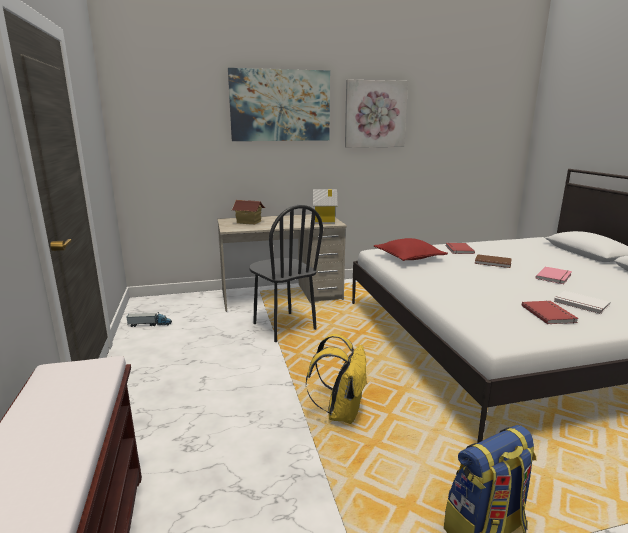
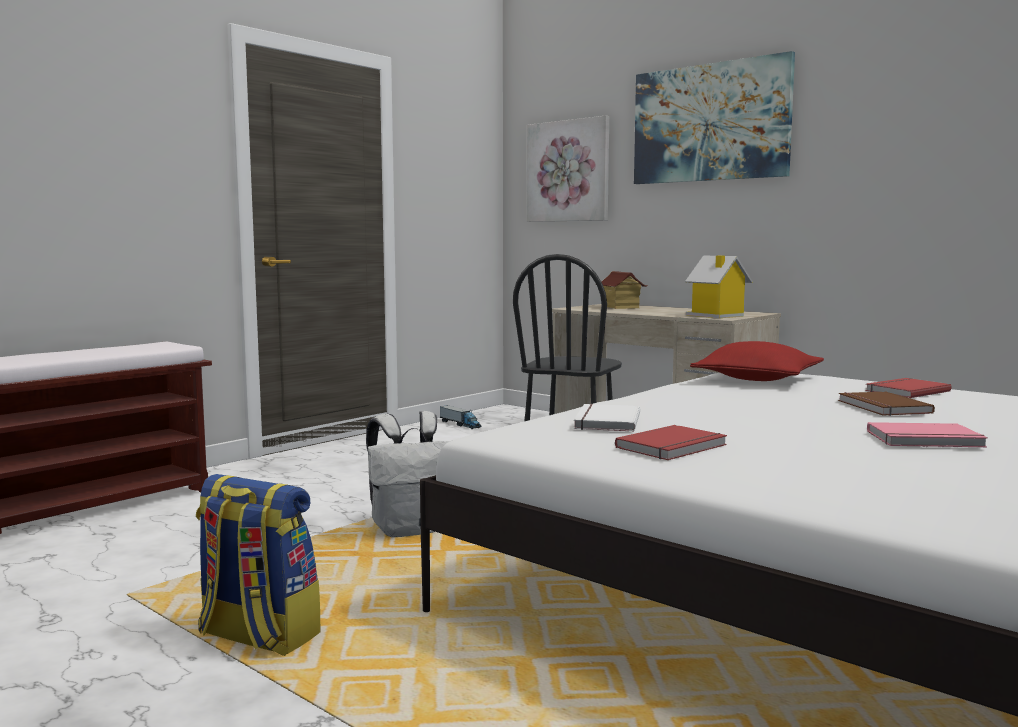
camera: 55 degrees right, 10 degrees down
yellow backpack [306,334,367,424] -> white backpack [366,411,450,537]
picture [345,80,408,148] -> picture moved to [526,115,609,222]
white book [553,291,610,314] -> white book moved to [574,404,640,432]

